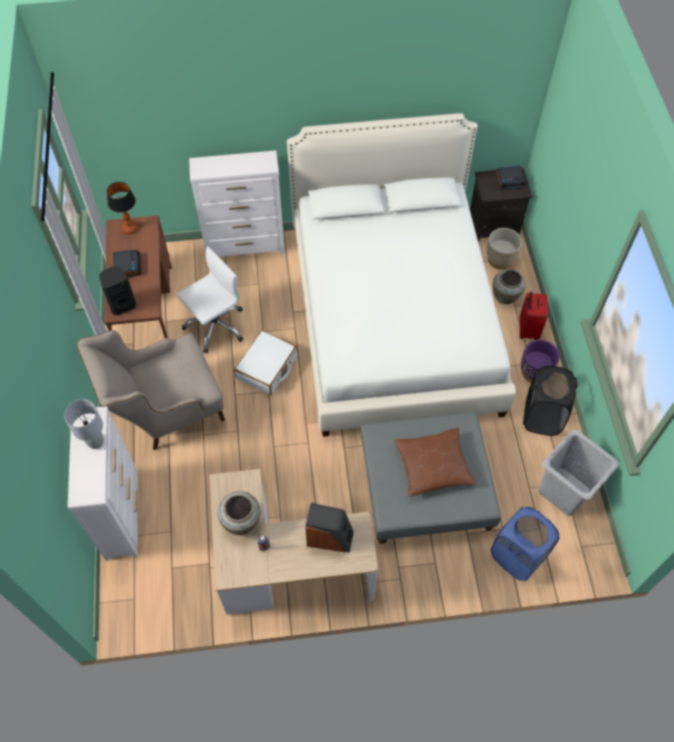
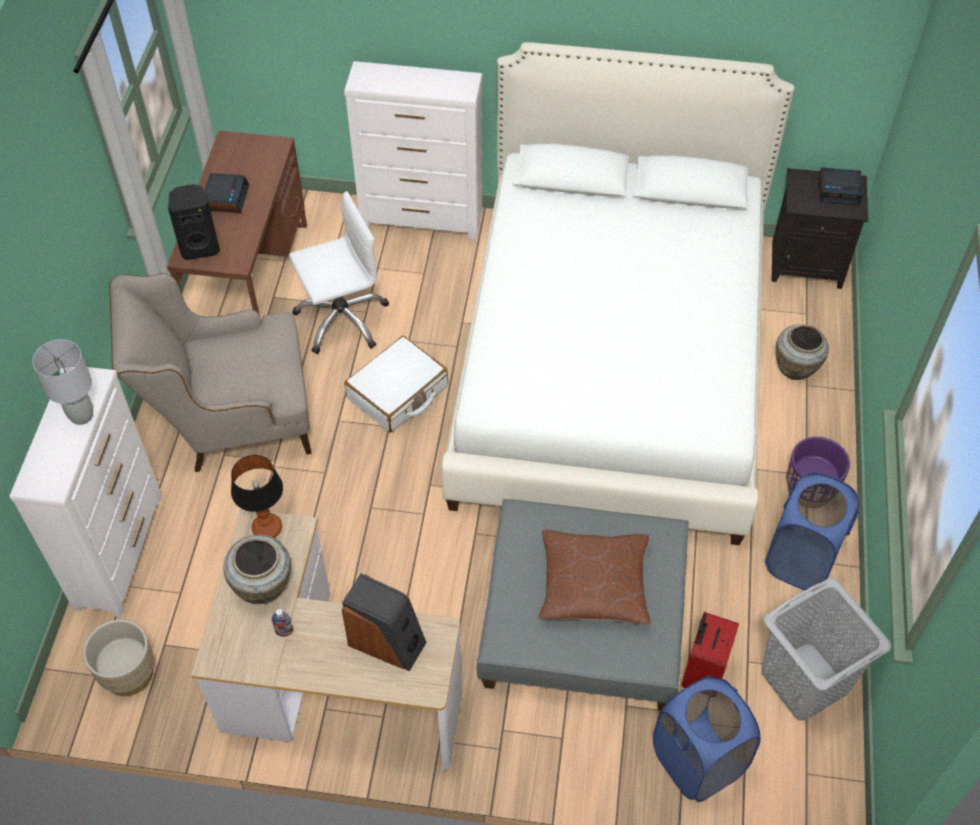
camera: 15 degrees right, 5 degrees down
table lamp [107,182,138,234] -> table lamp moved to [231,455,283,538]
beige planter [487,228,522,270] -> beige planter moved to [83,620,154,696]
red suitcase [520,291,548,340] -> red suitcase moved to [681,612,739,688]
black laundry basket [523,366,578,436] -> blue laundry basket [765,473,860,590]

